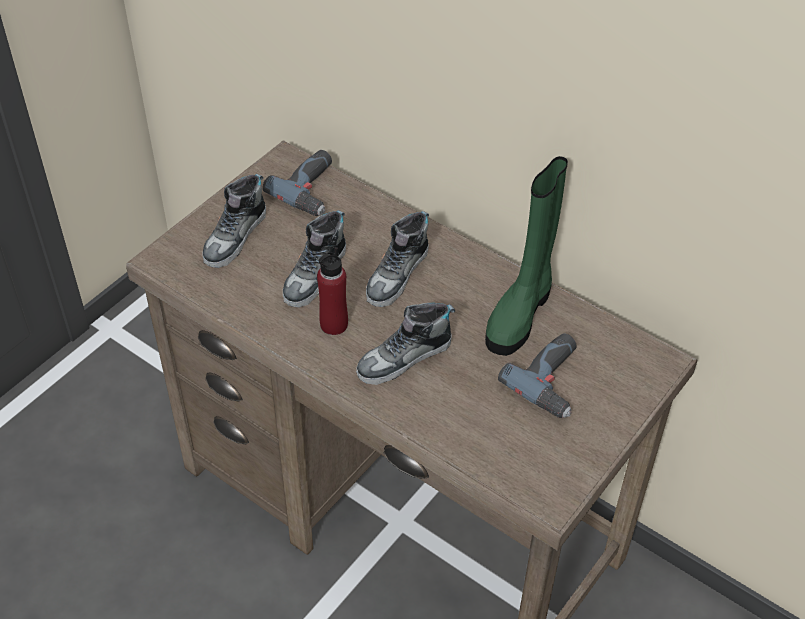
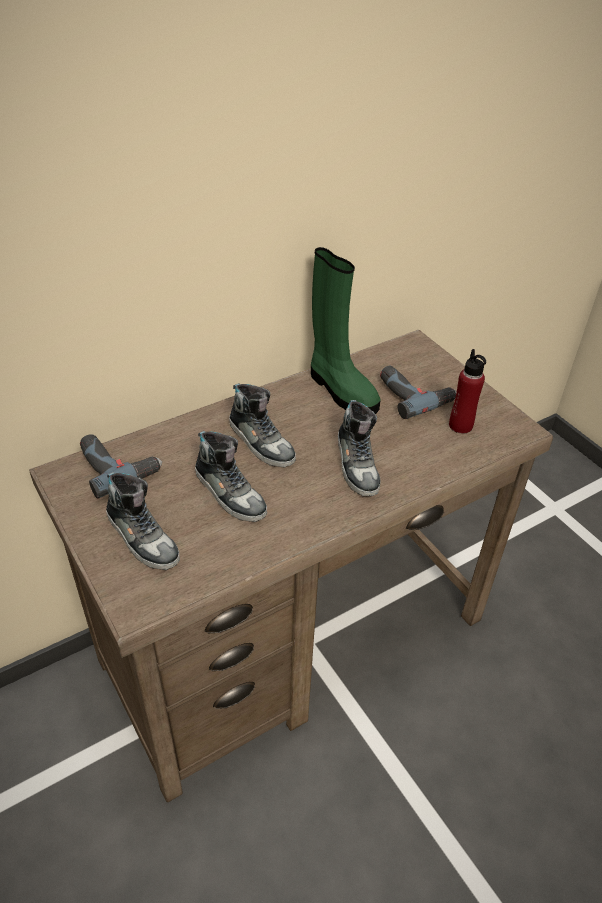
camera: 70 degrees left, 5 degrees down
red bottle [317,247,348,335] -> red bottle moved to [449,349,486,433]

